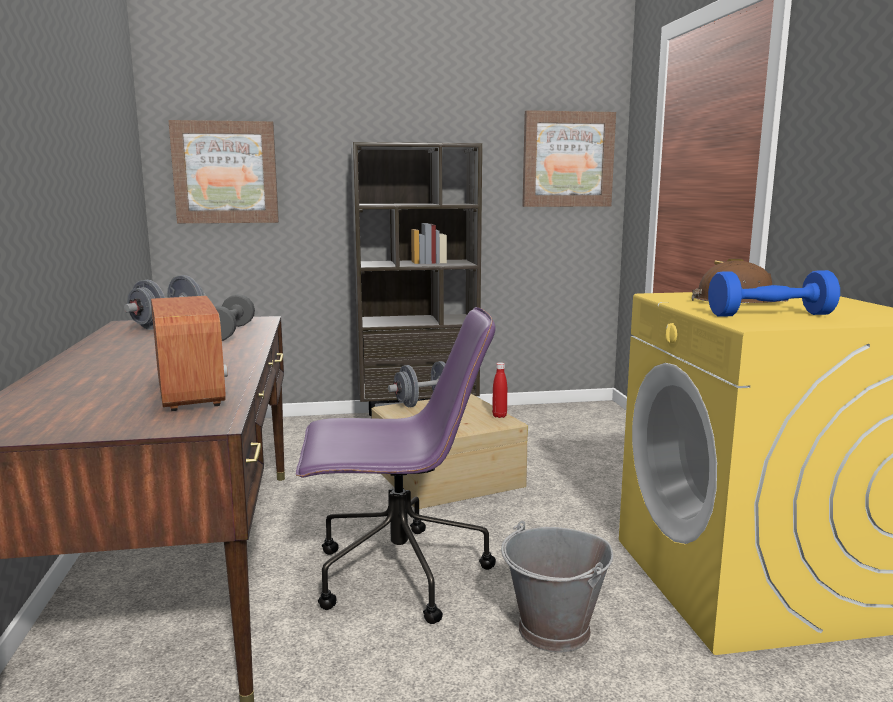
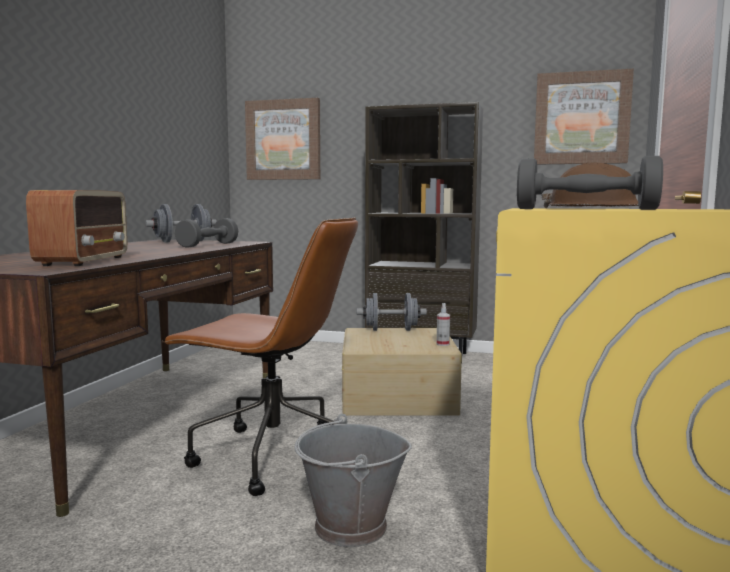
camera: 25 degrees right, 5 degrees down
purple office chair [296,307,496,624] -> brown office chair [162,217,358,496]
red bottle [492,362,507,418] -> spray bottle [437,303,450,346]
blue dumbbell [708,270,840,317] -> grey dumbbell [517,156,663,210]

